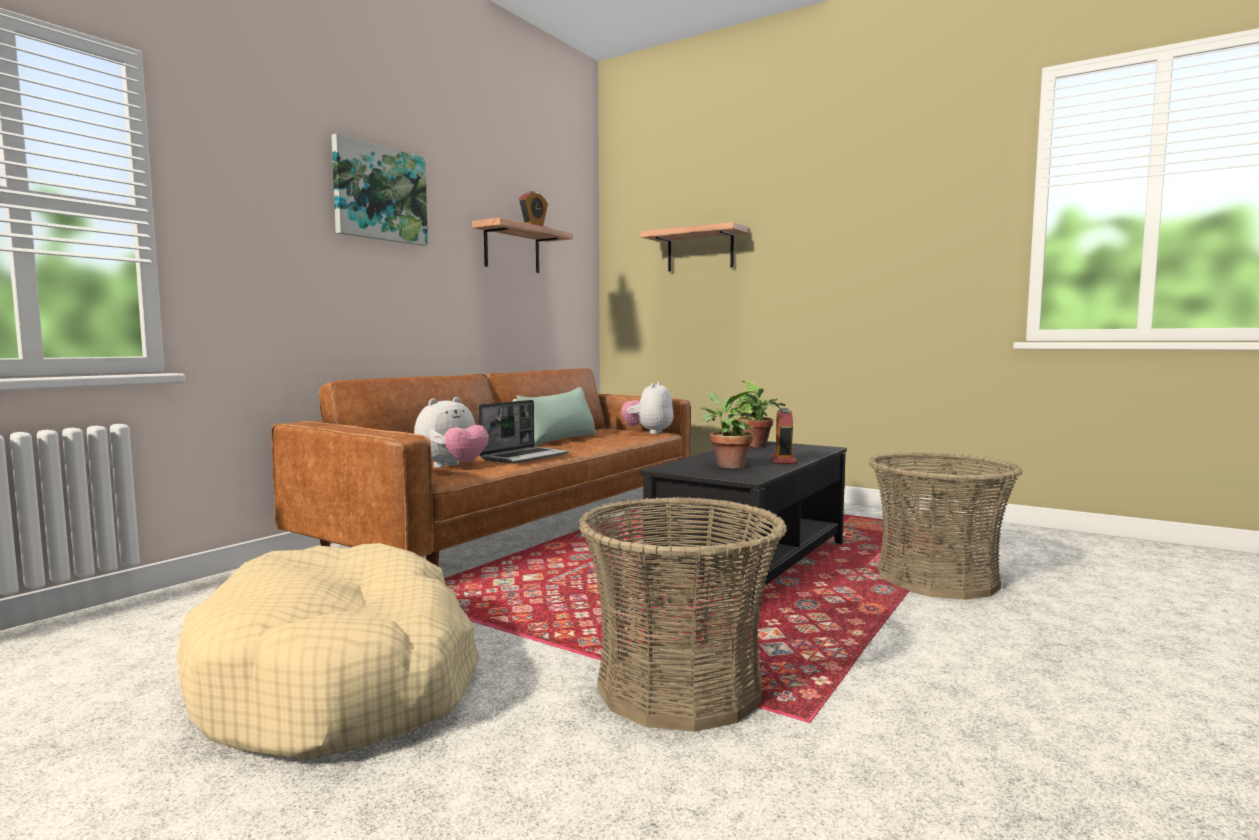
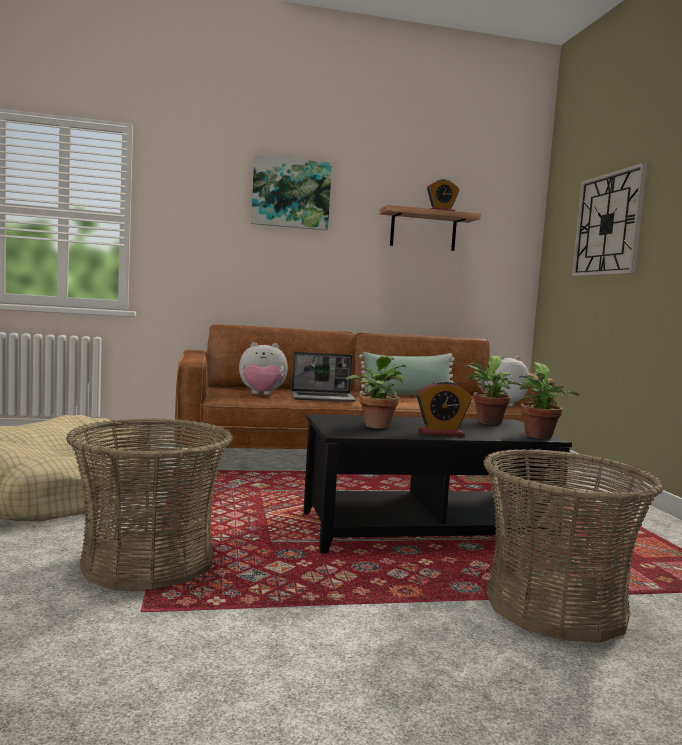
camera: 45 degrees right, 0 degrees up
shelf [641,222,748,271] -> wall clock [572,163,647,276]
alarm clock [771,408,797,464] -> alarm clock turned 150 degrees counterclockwise [416,380,472,437]
none -> potted plant [519,362,580,439]

